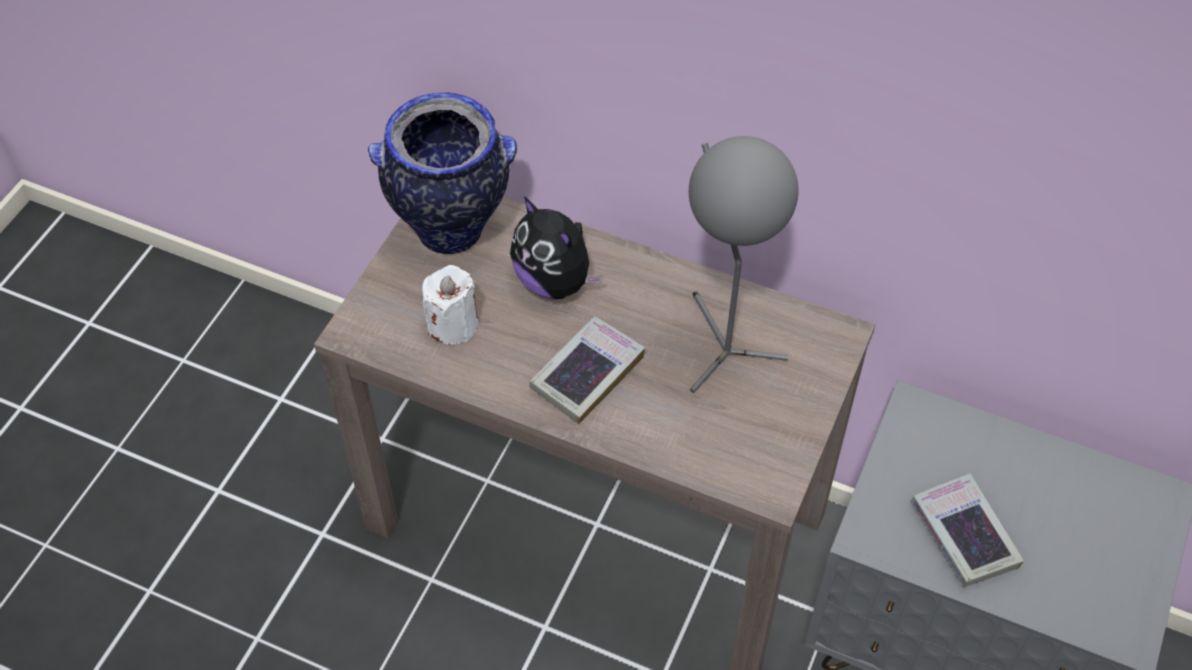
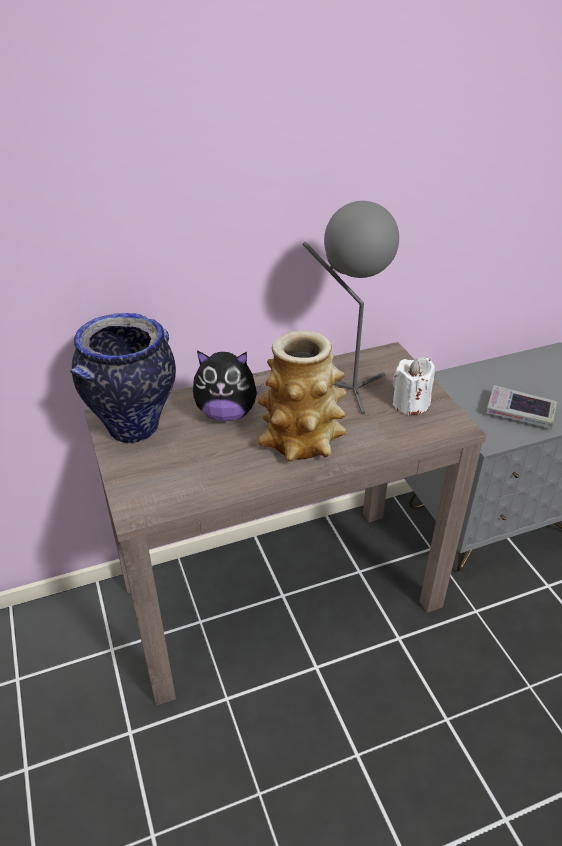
camera: 45 degrees left, 15 degrees down
white candle [422,265,478,344] -> white candle moved to [393,357,435,415]
book [529,316,645,424] -> vase [257,331,347,461]

